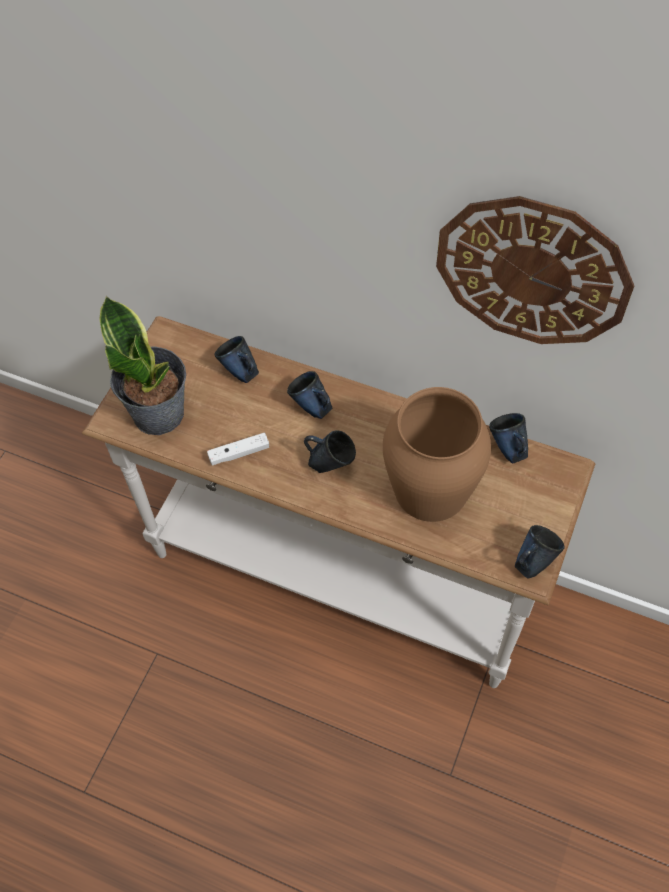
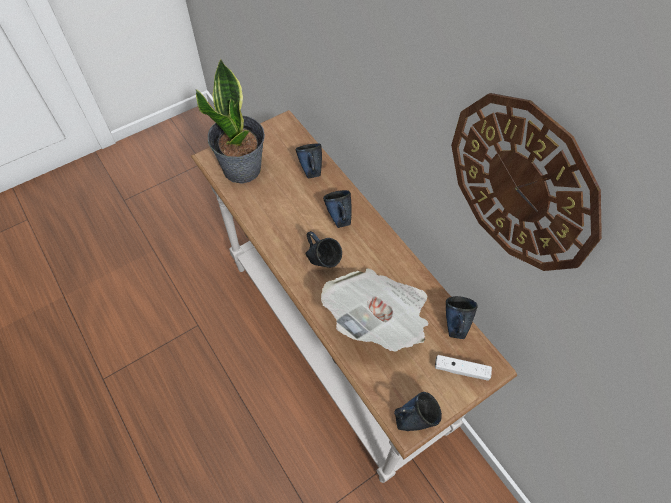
camera: 30 degrees right, 0 degrees up
white game controller [207,433,269,466] -> white game controller moved to [435,355,492,381]
brown vase [383,387,491,522] -> newspaper [321,268,429,351]

